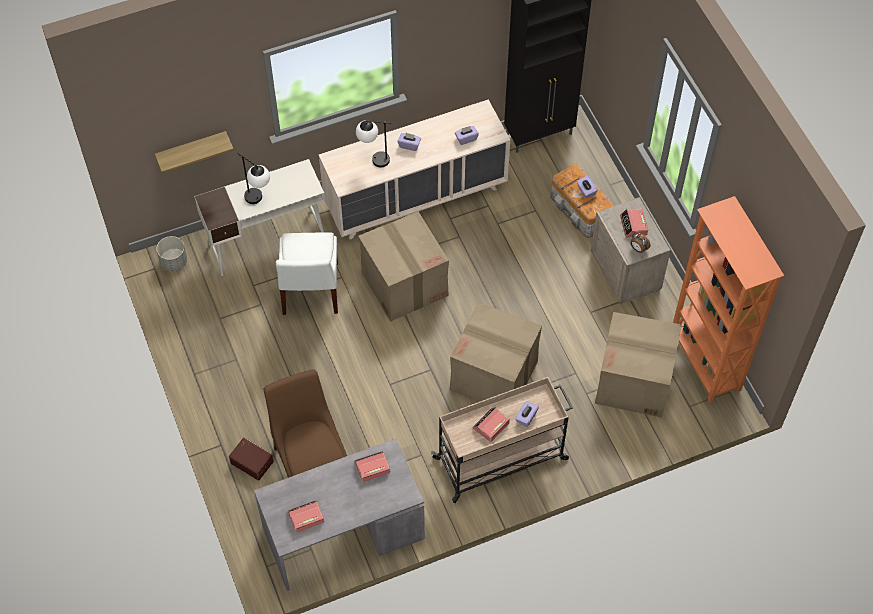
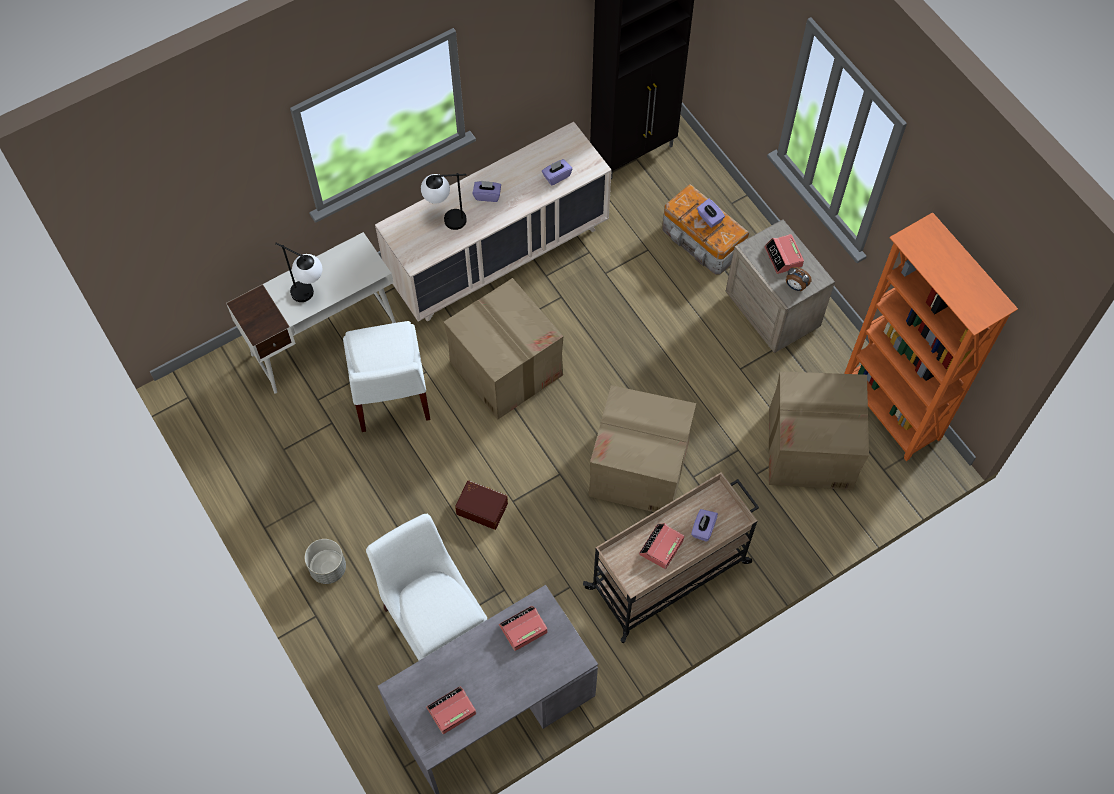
camera: 10 degrees left, 5 degrees up
shelf [155,131,234,173] -> none
grey planter [156,236,187,271] -> grey planter moved to [305,539,346,584]
brown storage box [229,437,274,481] -> brown storage box moved to [455,480,508,530]
brown chair [263,369,347,478] -> white chair [366,514,487,661]

